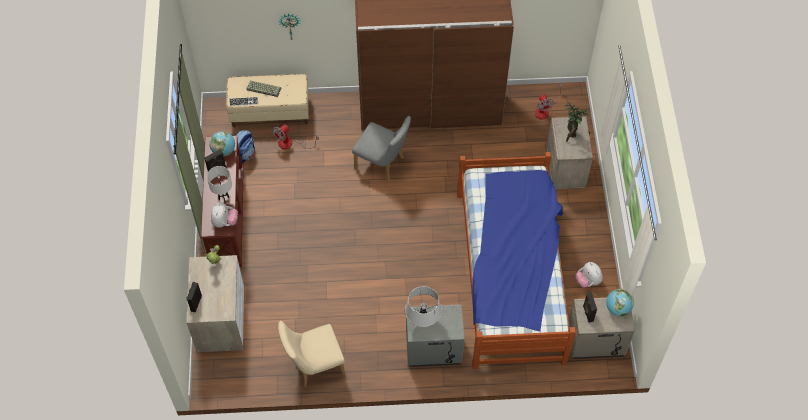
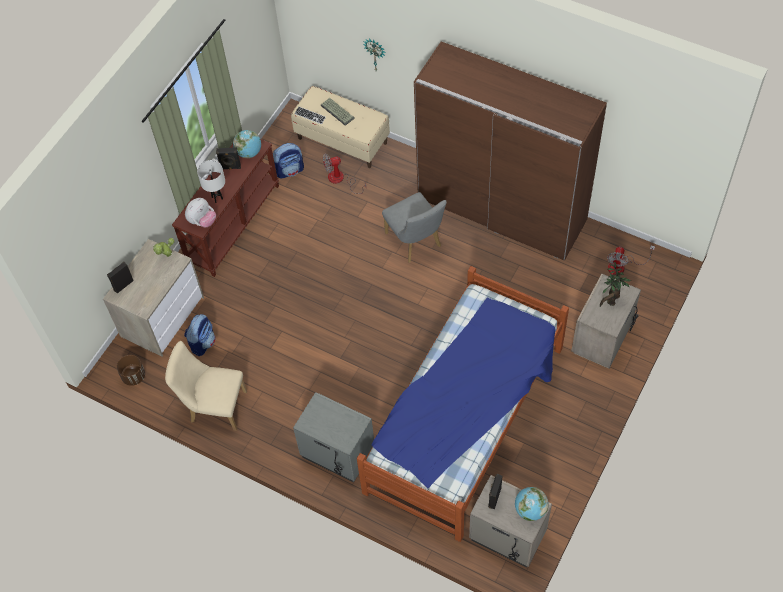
camera: 35 degrees right, 0 degrees up
grey table lamp [405,286,442,327] -> none
plush toy [576,262,603,288] -> none
none -> brown planter [117,355,145,386]
none -> backpack [184,314,216,356]

